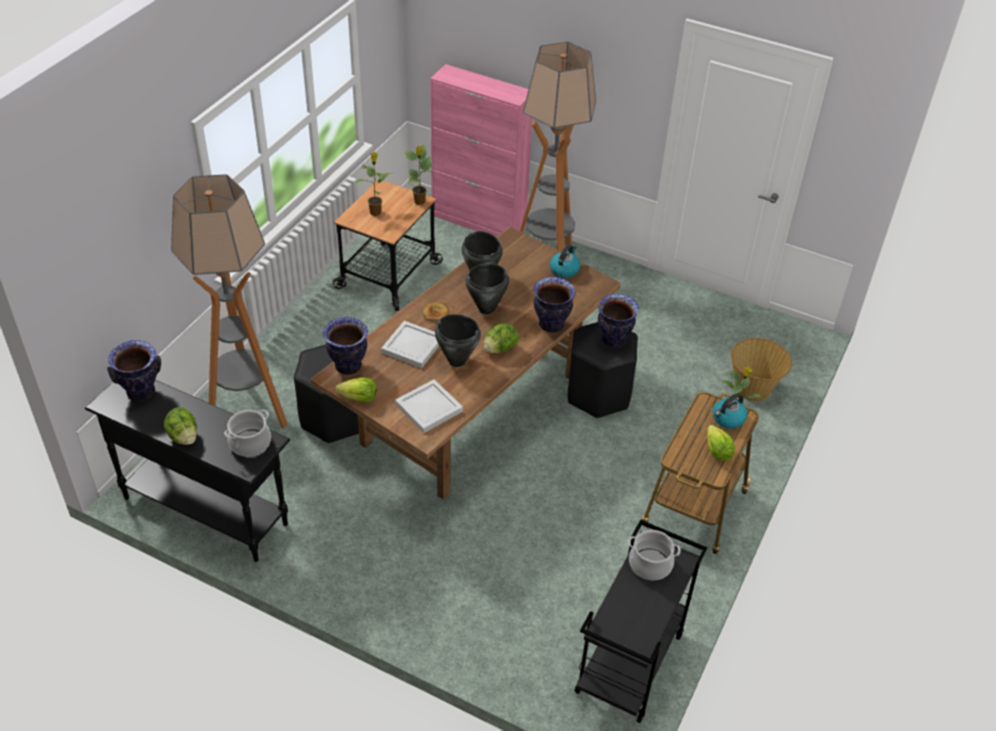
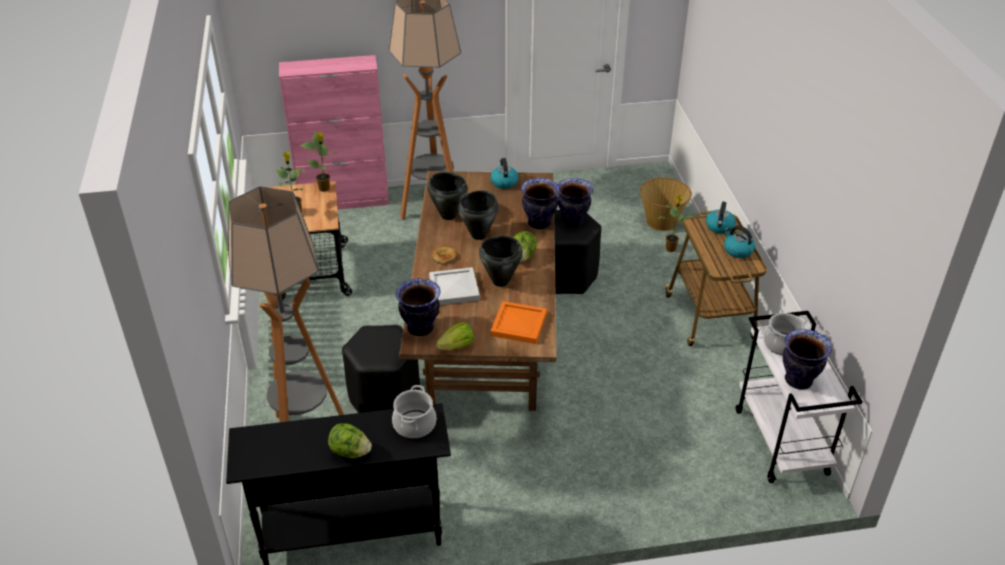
camera: 35 degrees left, 5 degrees down
vase [107,340,161,401] -> vase moved to [783,329,832,390]
white tray [395,379,463,433] -> orange tray [491,301,547,344]
black cart [574,520,707,723] -> white cart [736,311,863,483]
lettuce [707,425,735,461] -> kettle [724,226,755,258]

